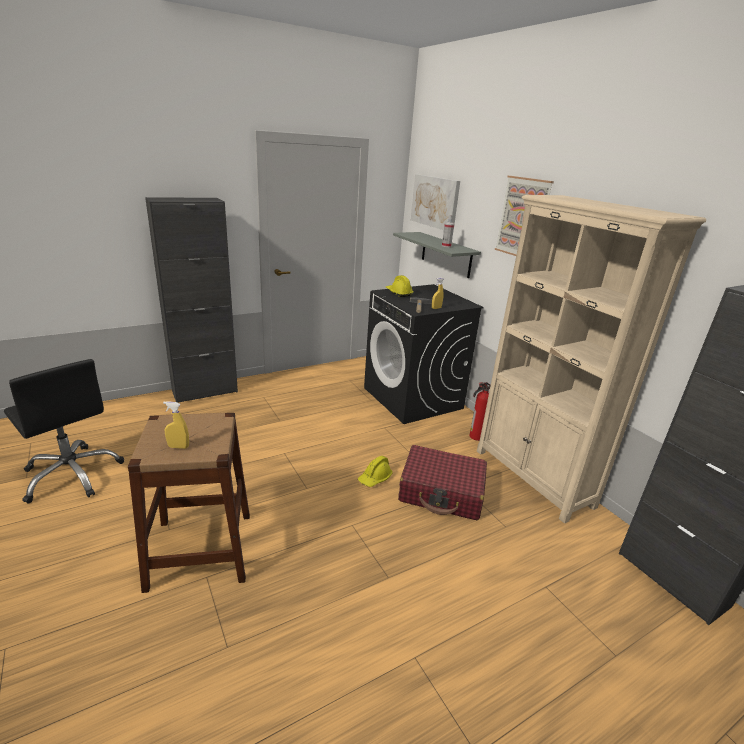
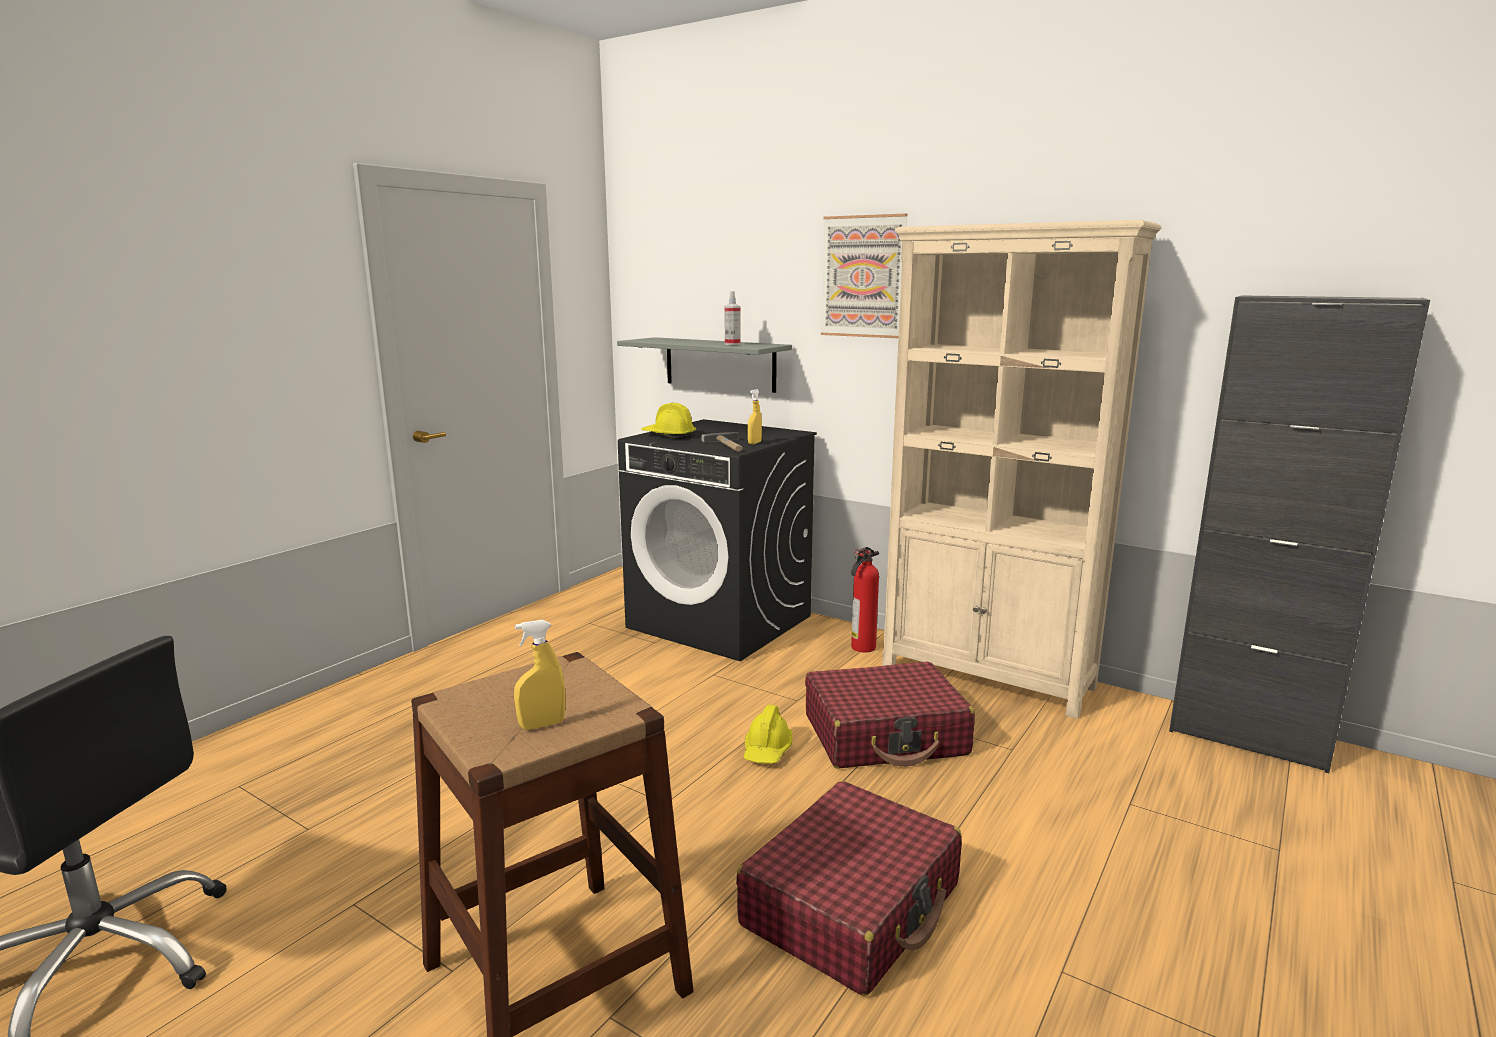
camera: 25 degrees left, 10 degrees down
black cabinet [145,197,238,403] -> none
picture [411,174,460,232] -> none
none -> red suitcase [736,781,962,996]

